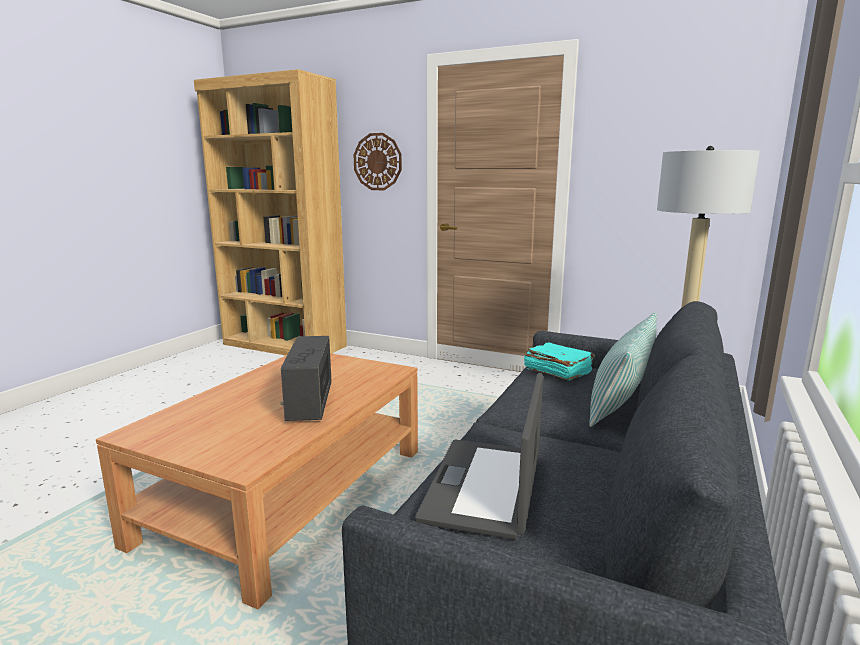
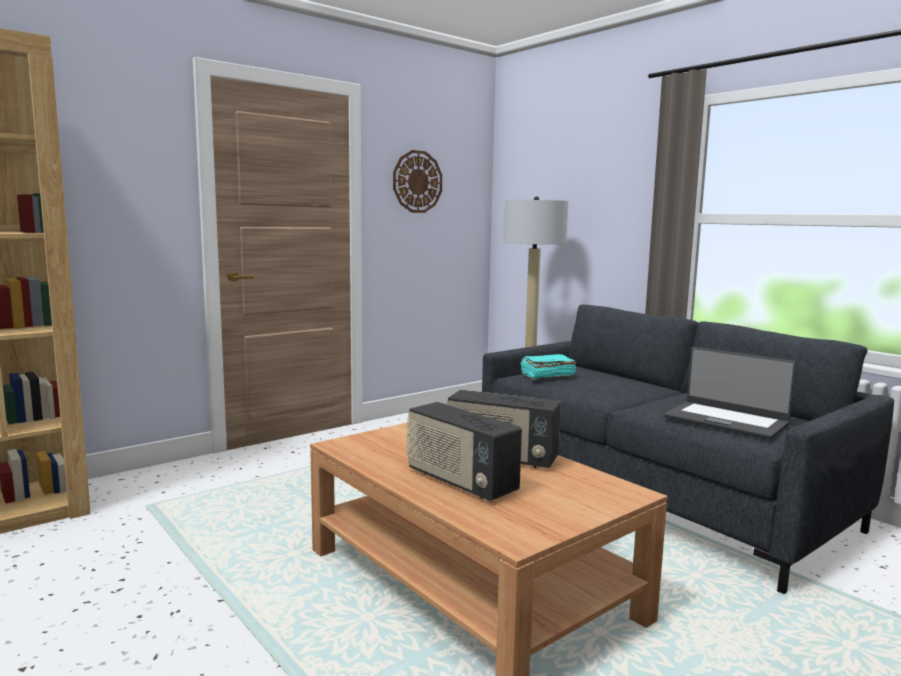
camera: 65 degrees left, 5 degrees down
wall clock [354,133,402,190] -> wall clock moved to [393,150,442,213]
pillow [589,313,657,427] -> none
none -> radio [407,402,522,501]

